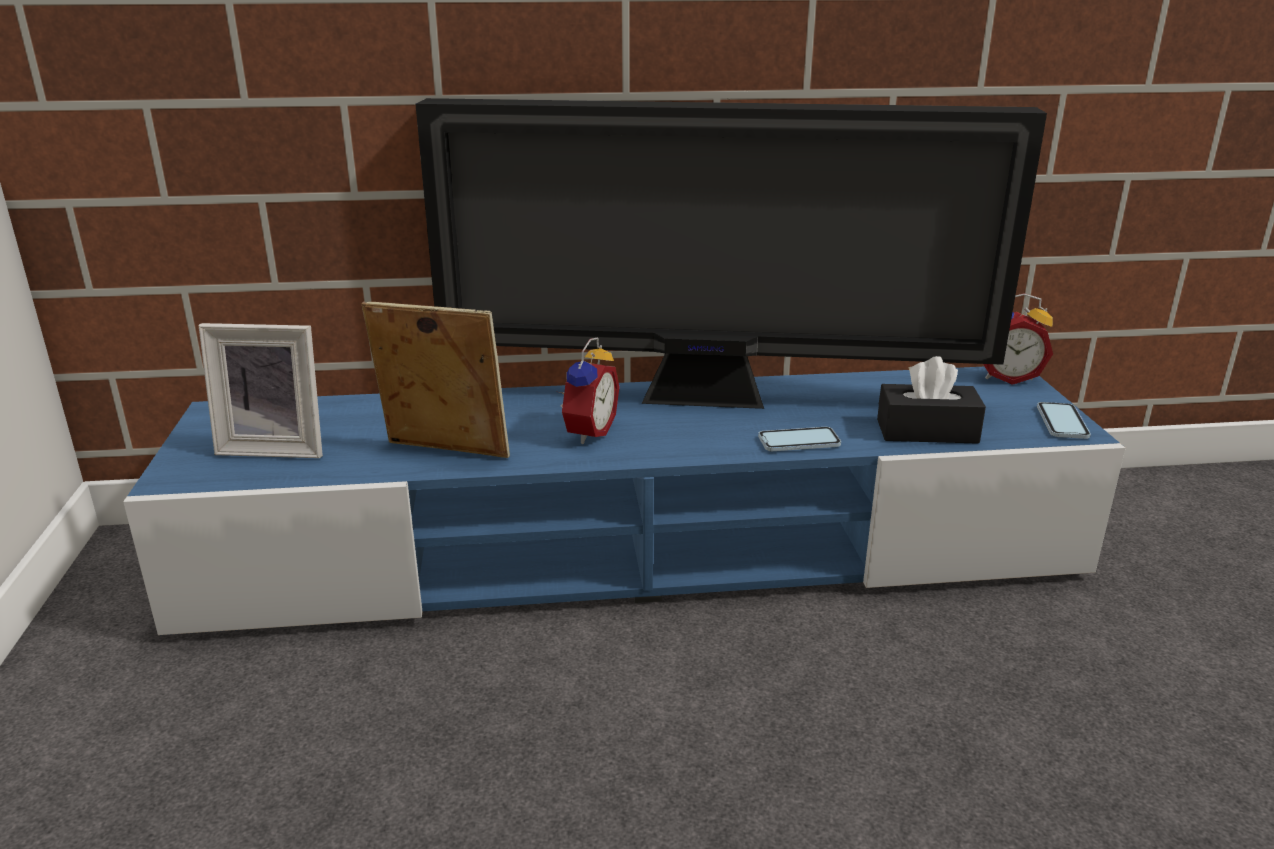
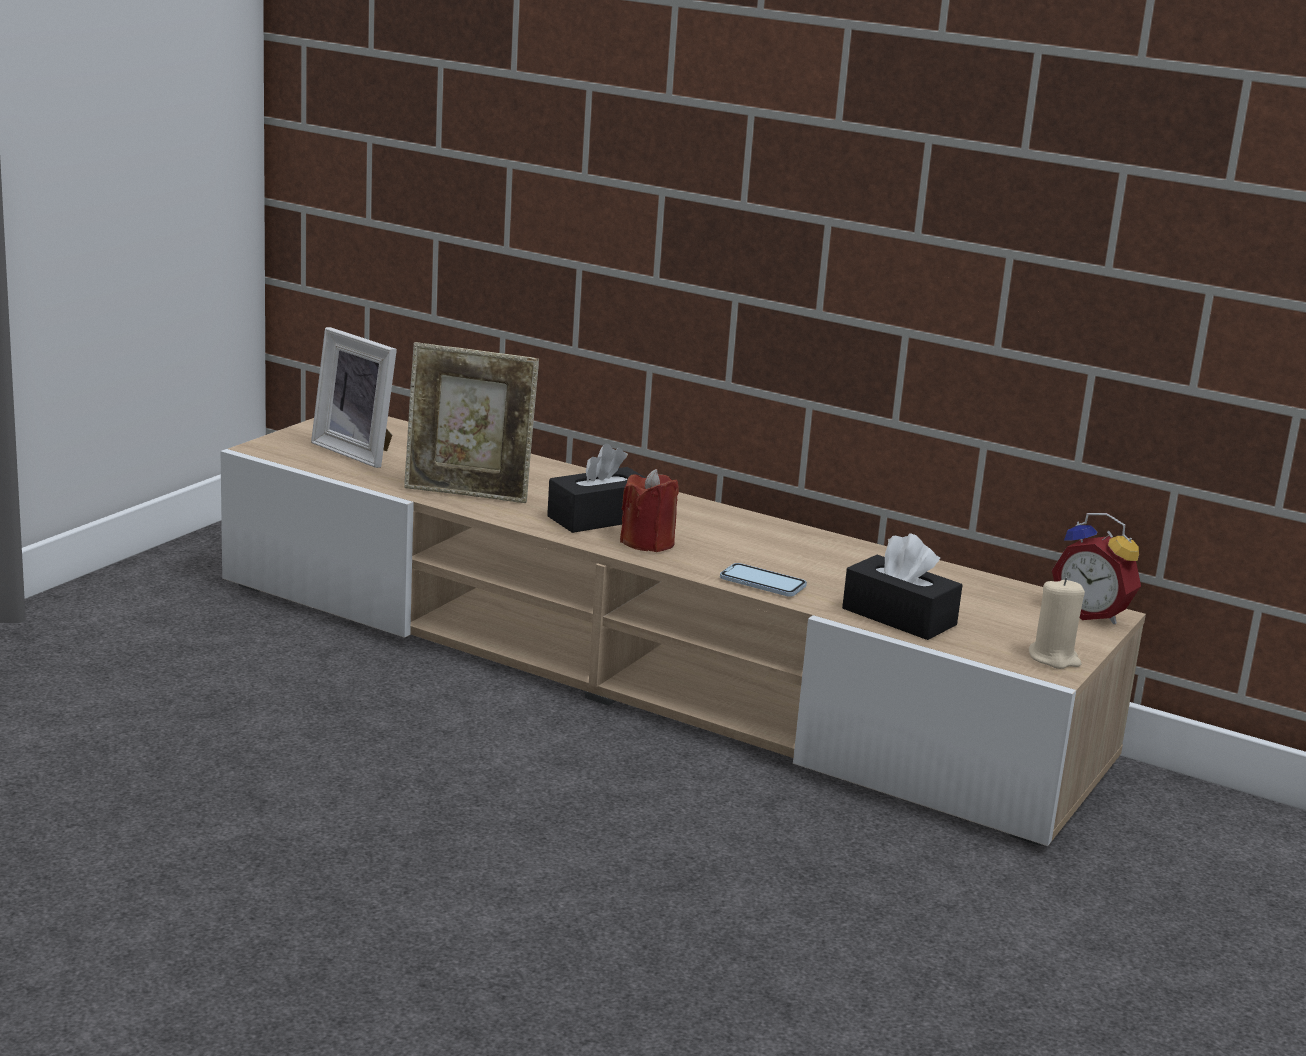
camera: 35 degrees right, 5 degrees down
blue tv stand [123,367,1126,635] -> beige tv stand [220,416,1146,846]
picture frame [362,302,510,458] -> picture frame turned 135 degrees clockwise [404,342,539,503]
television [416,98,1047,409] -> none
alarm clock [559,337,620,444] -> black tissue box [547,444,646,533]
phone [1037,402,1091,439] -> beige candle [1029,578,1085,669]
none -> red candle [620,469,679,552]

